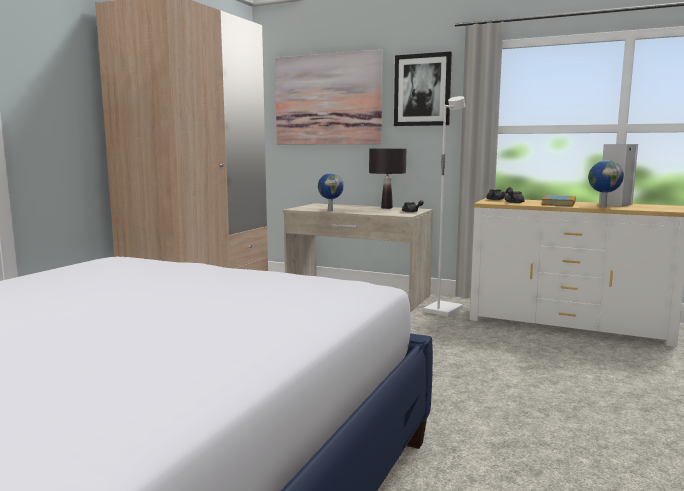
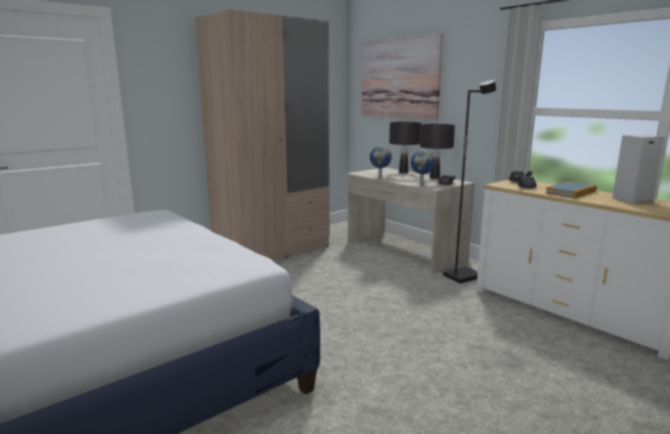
camera: 25 degrees right, 5 degrees up
picture [394,52,452,126] -> none
white floor lamp [424,96,465,317] -> black floor lamp [443,80,496,284]
globe [588,160,624,208] -> globe moved to [411,150,435,185]
none -> black table lamp [389,122,421,173]

